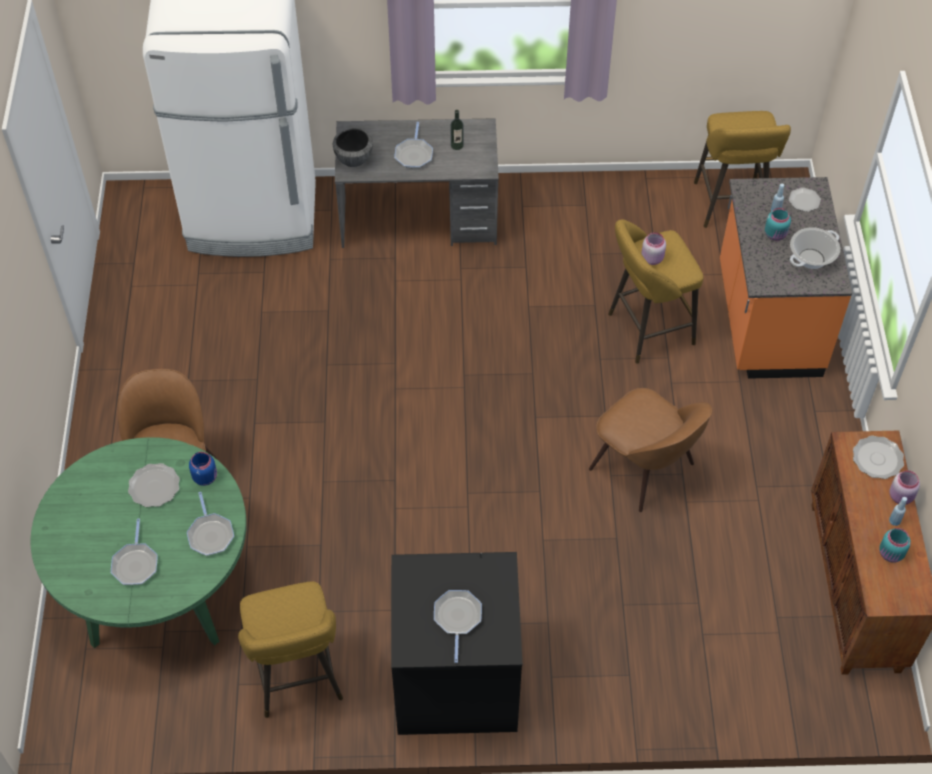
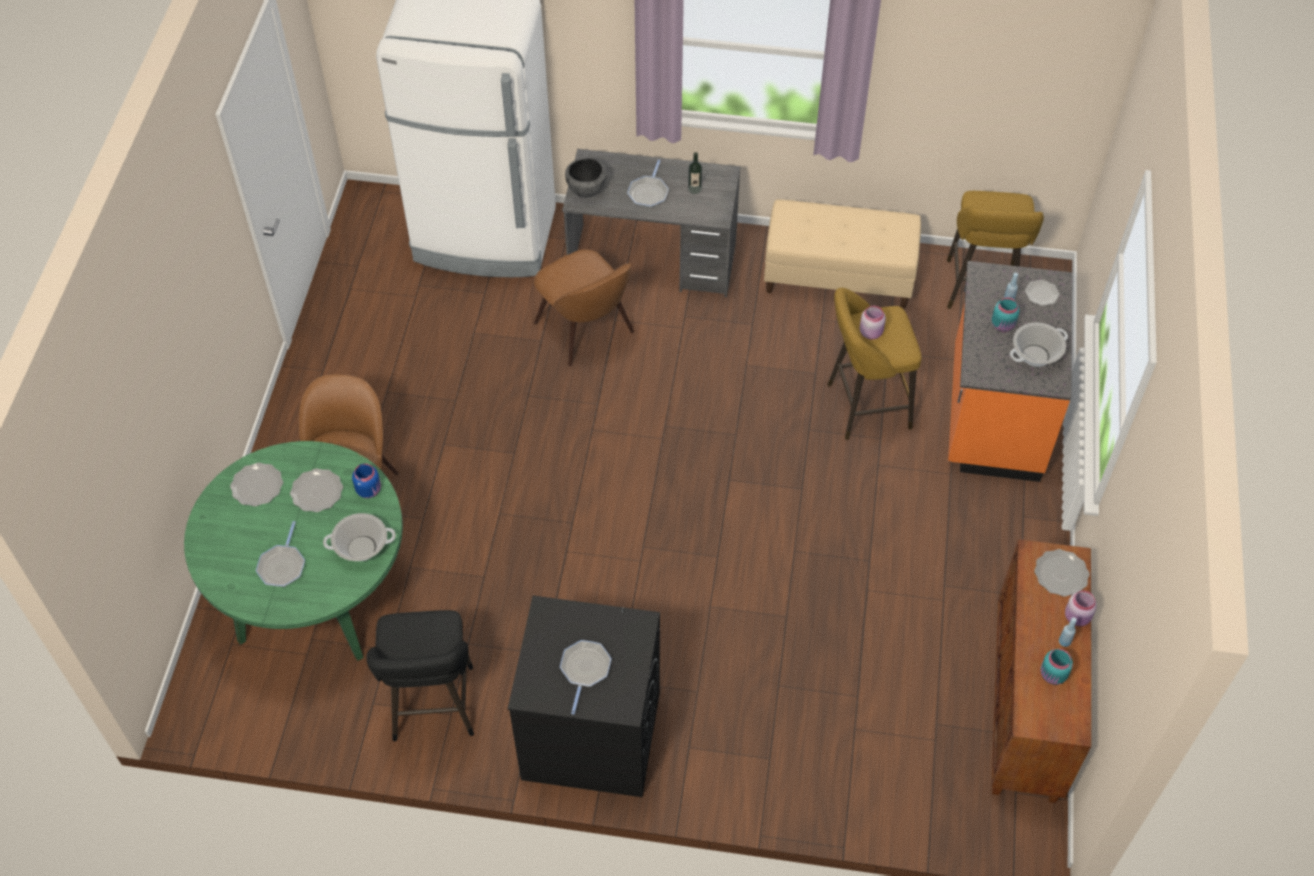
camera: 10 degrees right, 0 degrees up
frying pan [187,492,234,556] -> cooking pot [323,513,396,561]
yellow stool [238,581,343,718] -> black stool [367,610,474,742]
brown chair [589,388,712,512] -> brown chair moved to [534,249,634,366]
none -> plate [230,462,283,507]
none -> beige bench [764,199,921,309]

